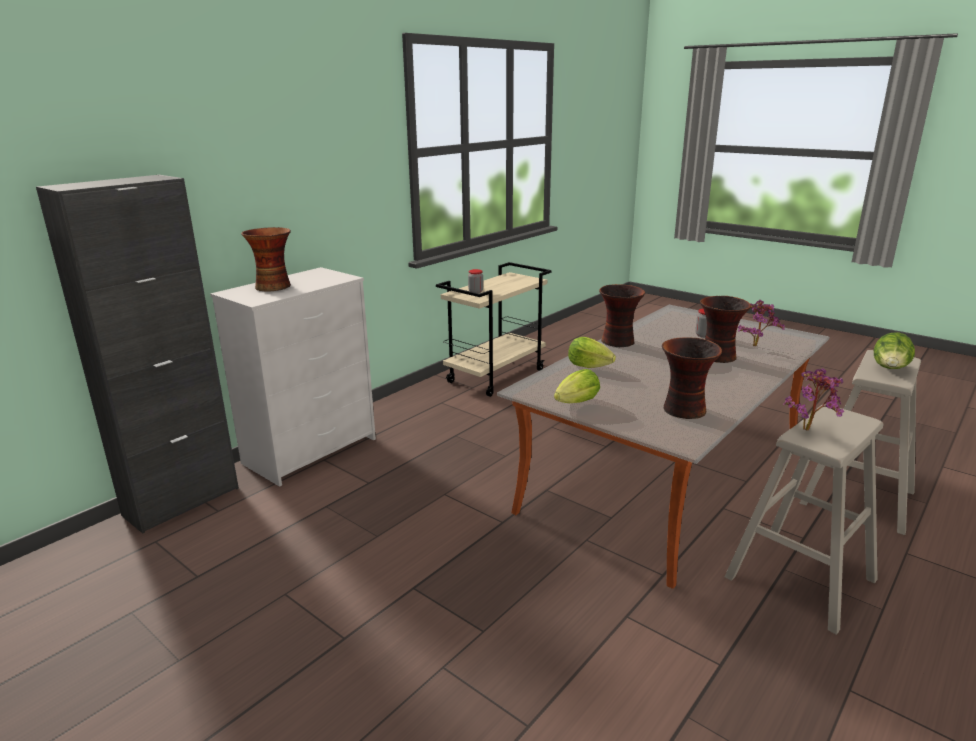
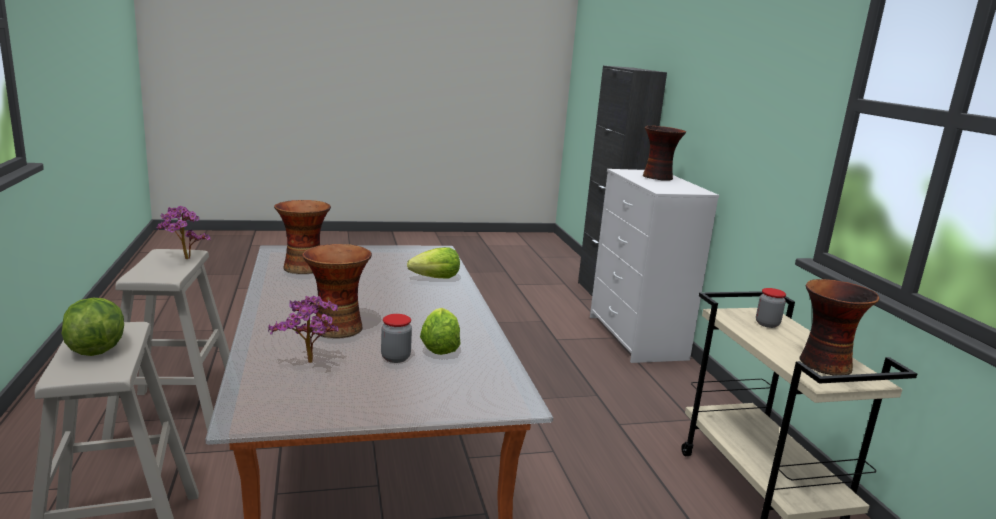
camera: 125 degrees right, 5 degrees down
lettuce [554,369,600,403] -> lettuce moved to [420,308,460,355]
vase [599,284,645,347] -> vase moved to [799,279,879,376]

